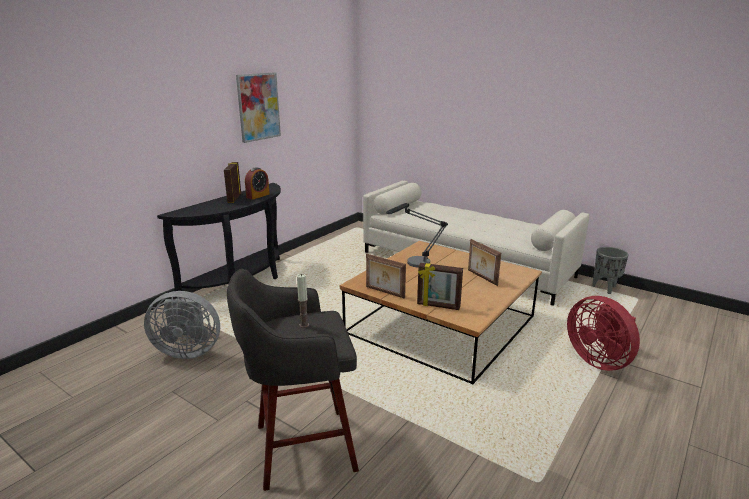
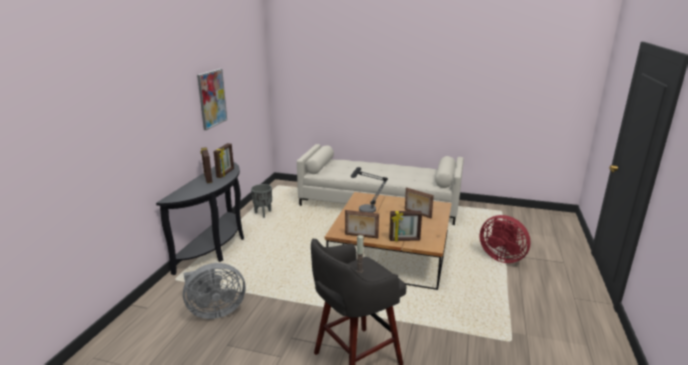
camera: 20 degrees left, 0 degrees up
alarm clock [245,167,270,199] -> picture frame [213,143,234,178]
grey planter [592,247,628,294] -> grey planter moved to [251,184,272,218]

